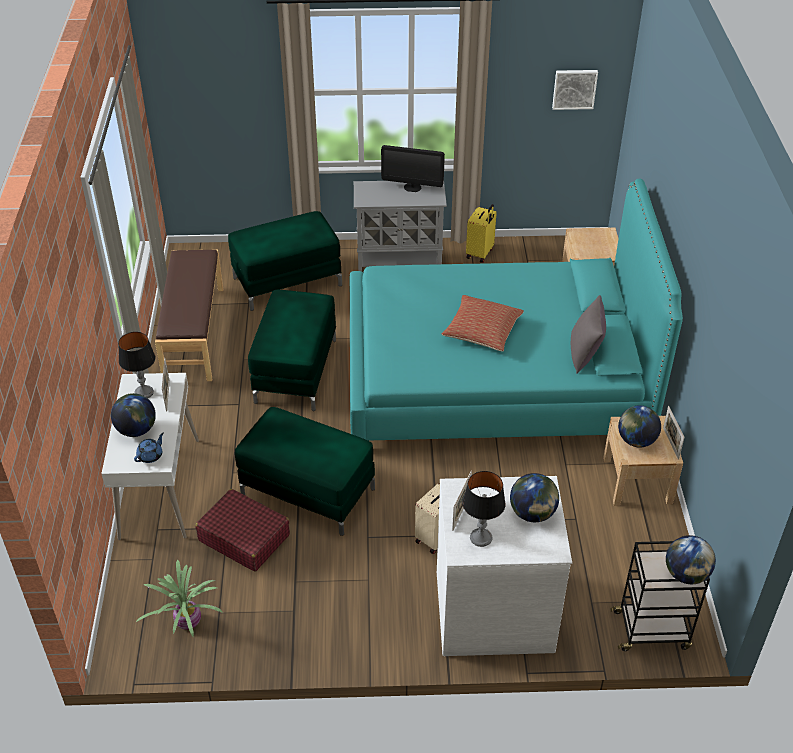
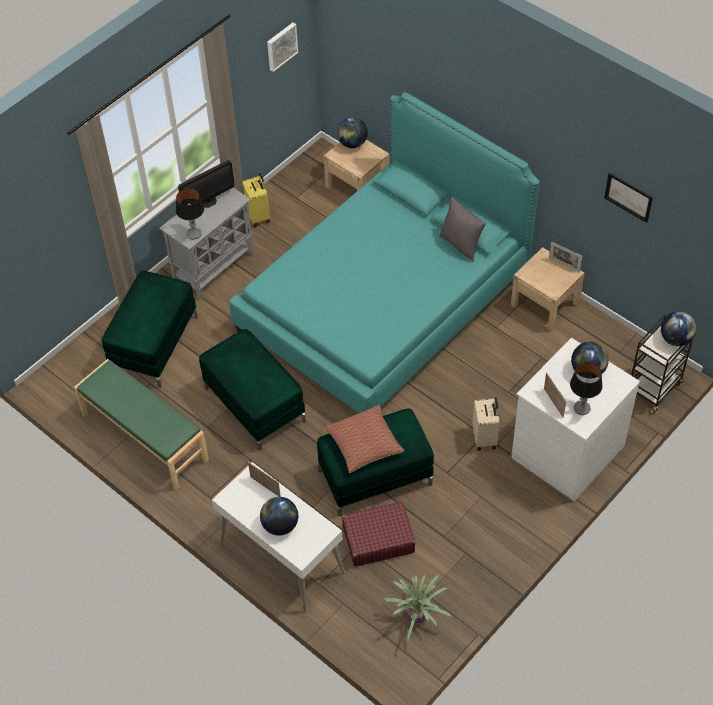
camera: 45 degrees left, 10 degrees up
table lamp [118,332,155,398] -> table lamp moved to [176,188,204,240]
blue teapot [134,433,164,463] -> none
brown bench [155,250,223,381] -> green bench [74,359,209,490]
pillow [442,295,524,352] -> pillow moved to [324,405,405,473]
globe [618,405,661,447] -> globe moved to [337,117,368,148]
none -> picture [604,173,653,223]

